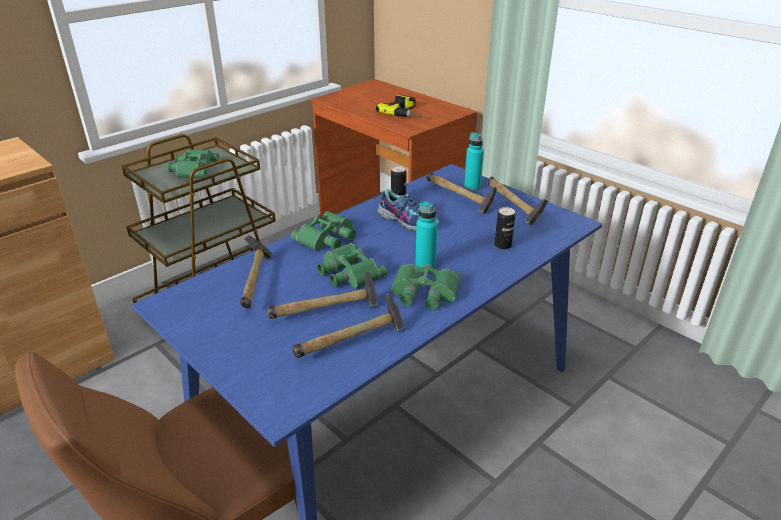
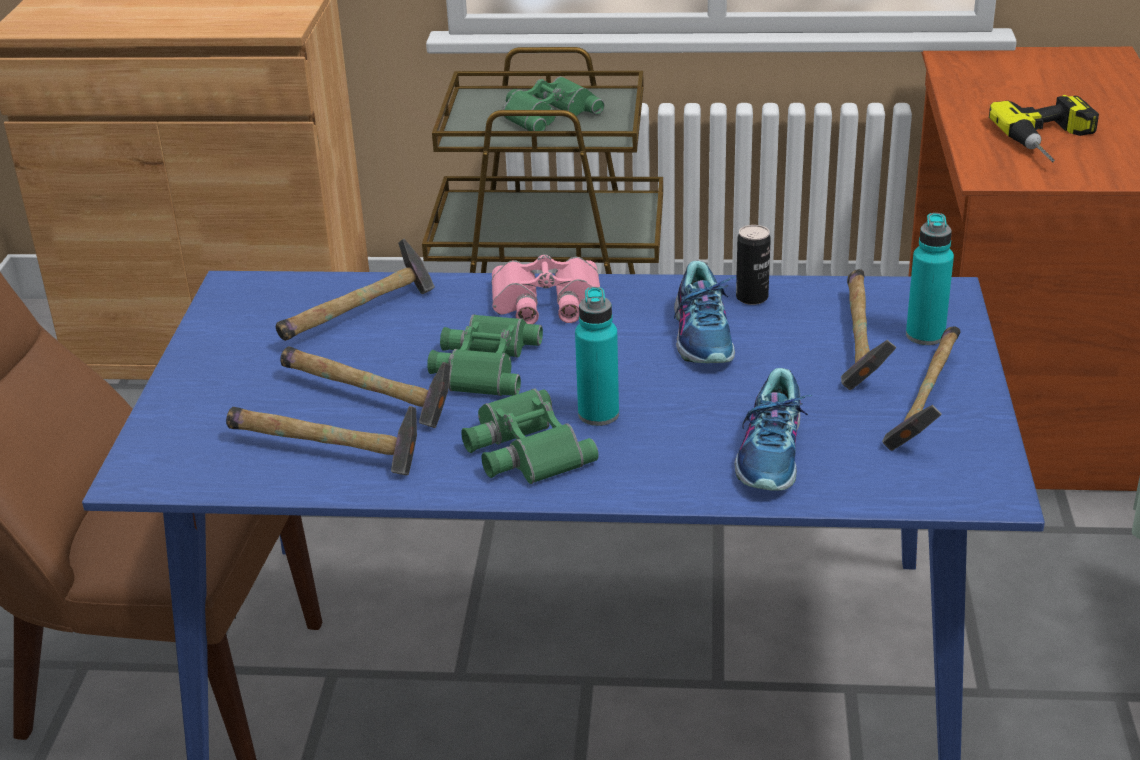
camera: 50 degrees right, 0 degrees up
green binoculars [291,211,356,251] -> pink binoculars [491,254,600,324]
can [494,207,515,250] -> shoe [734,368,812,491]

